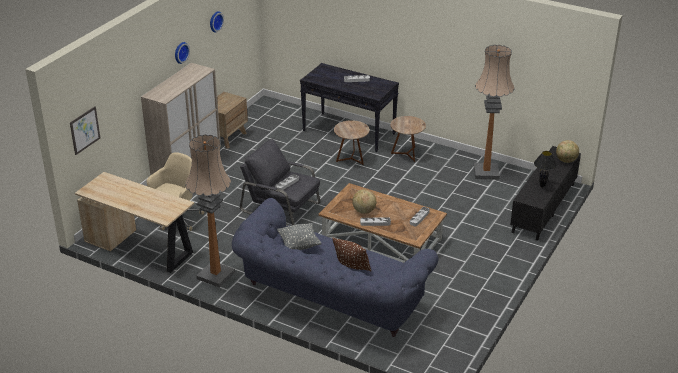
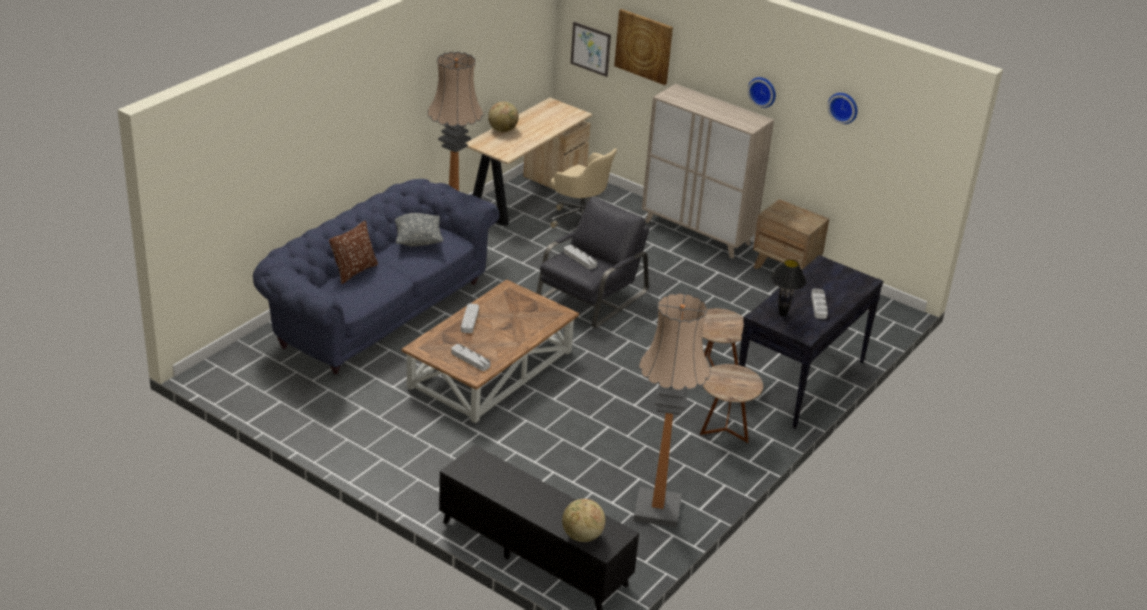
camera: 95 degrees right, 0 degrees up
globe [352,190,376,214] -> globe moved to [488,102,519,132]
black table lamp [534,151,557,187] -> black table lamp moved to [771,259,806,316]
none -> picture [614,9,673,85]

